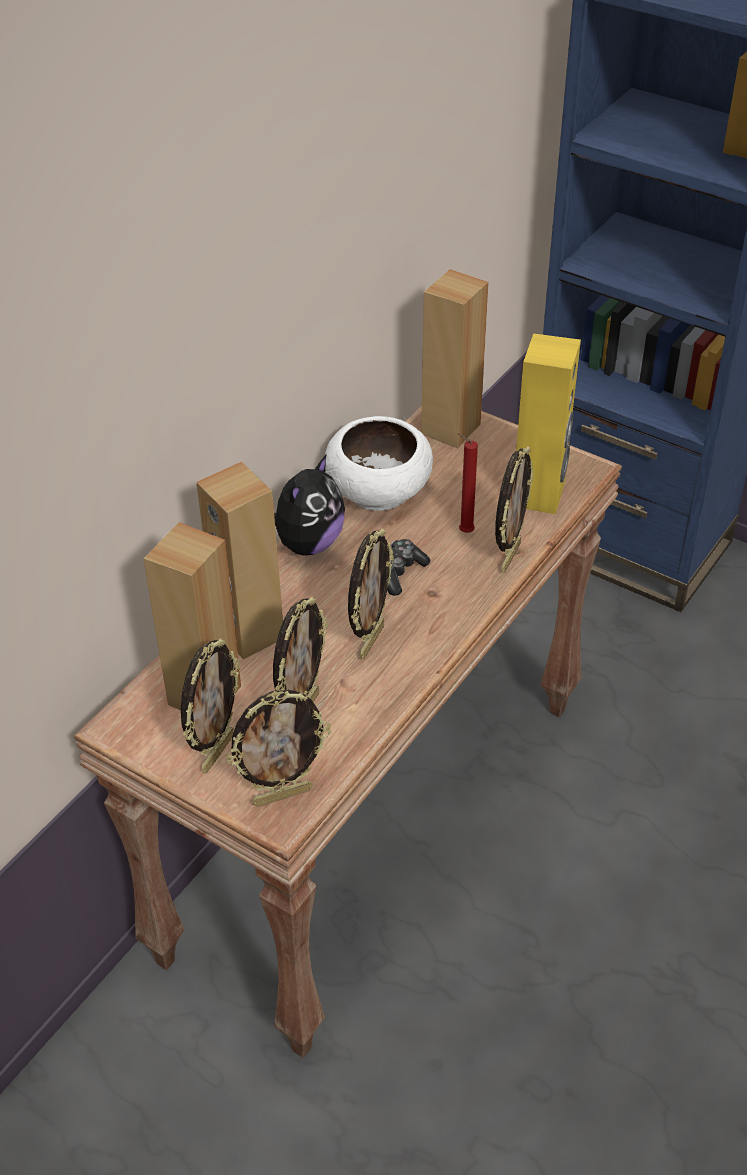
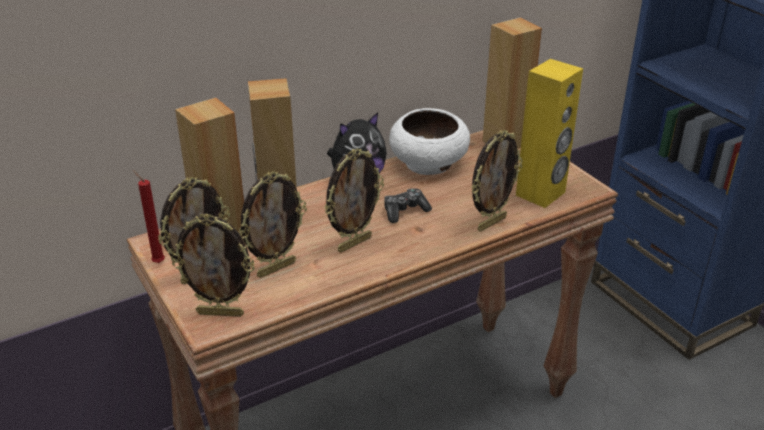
camera: 25 degrees right, 10 degrees down
red candle [458,433,478,533] -> red candle moved to [133,170,165,263]

